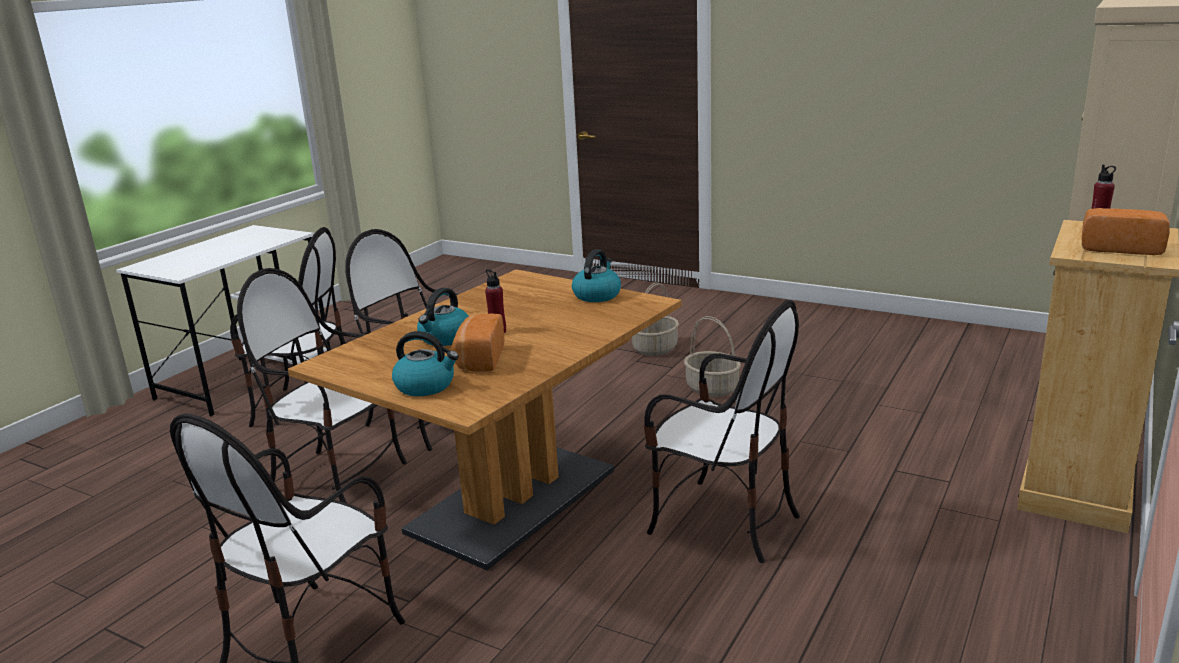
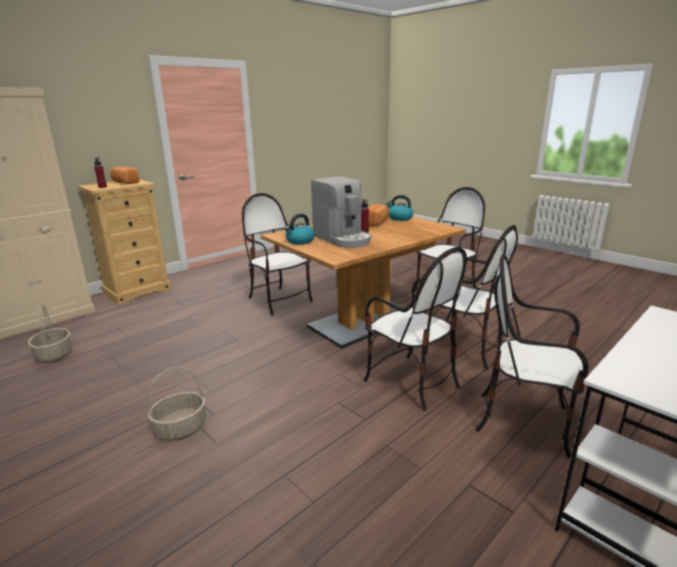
camera: 165 degrees left, 0 degrees up
kettle [417,288,469,346] -> none
basket [684,316,741,397] -> basket moved to [28,305,72,363]
none -> coffee machine [311,176,371,248]

